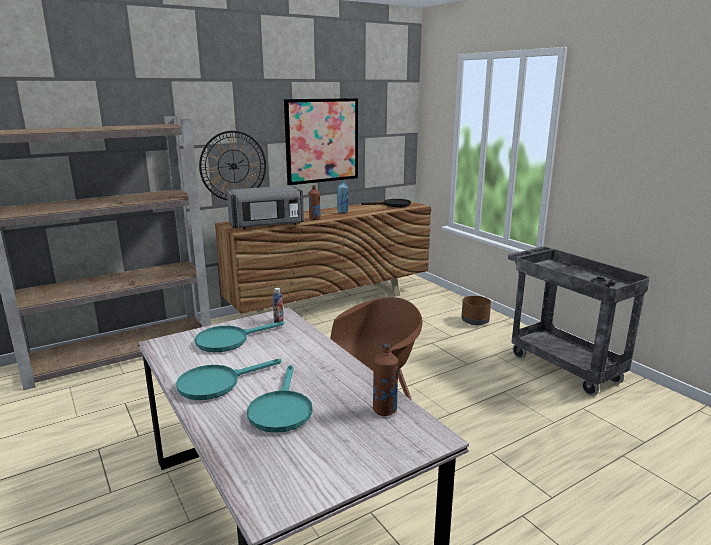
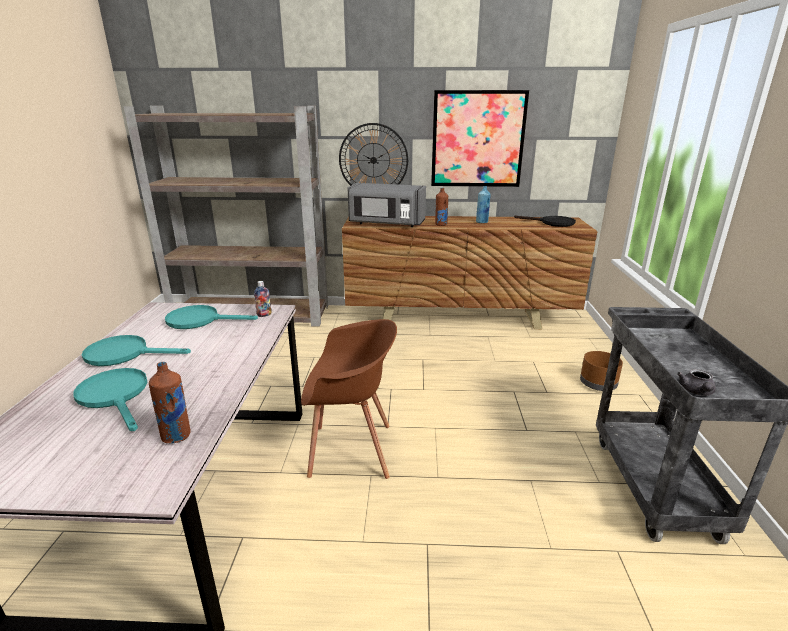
camera: 35 degrees right, 5 degrees up
turquoise frying pan [247,365,312,433] -> turquoise frying pan turned 105 degrees clockwise [73,368,147,431]

